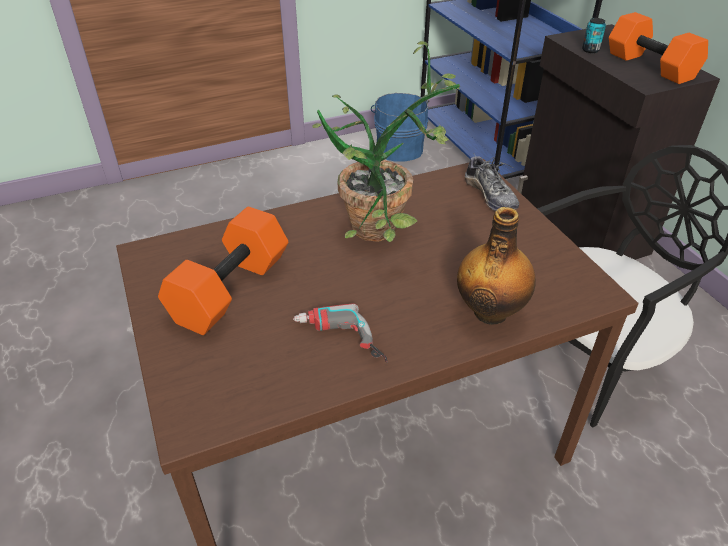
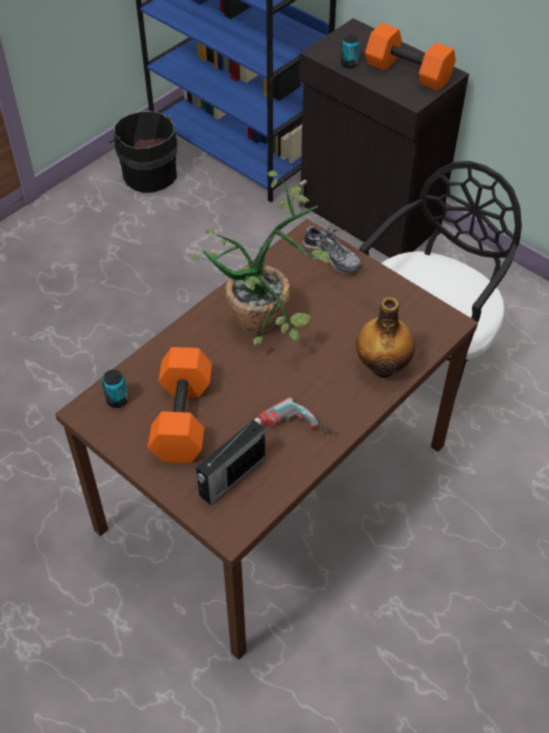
camera: 25 degrees left, 10 degrees up
blue bucket [371,93,429,162] -> black bucket [109,111,177,193]
none -> can [102,370,128,408]
none -> radio [196,420,265,505]

